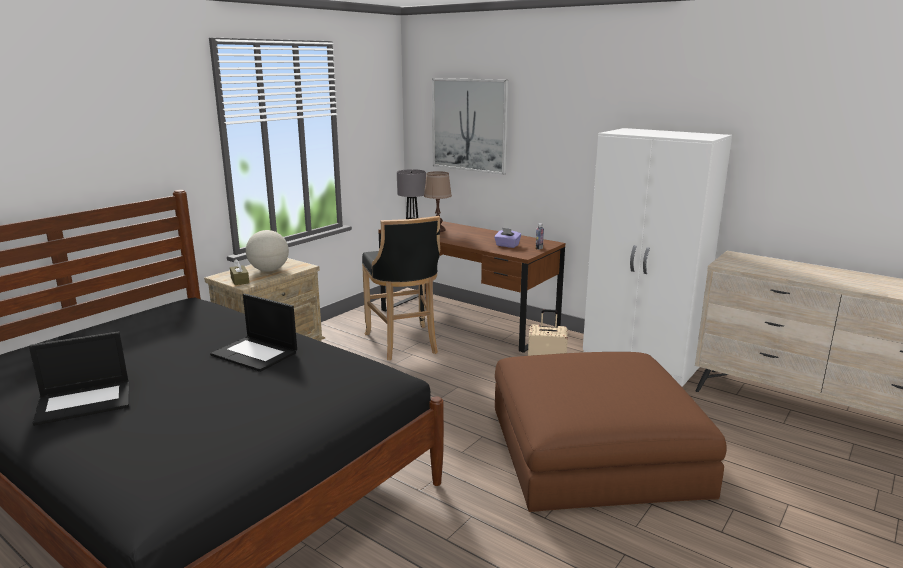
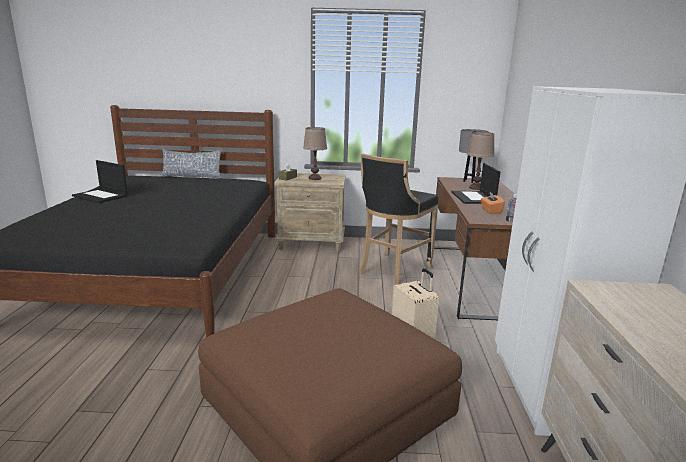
camera: 55 degrees right, 0 degrees up
laptop [210,294,297,372] -> laptop moved to [451,163,500,204]
globe [246,230,289,272] -> brown table lamp [303,127,327,180]
picture [432,78,508,175] -> none
purple tissue box [494,228,521,248] -> orange tissue box [481,191,505,214]
none -> pillow [160,149,222,178]

